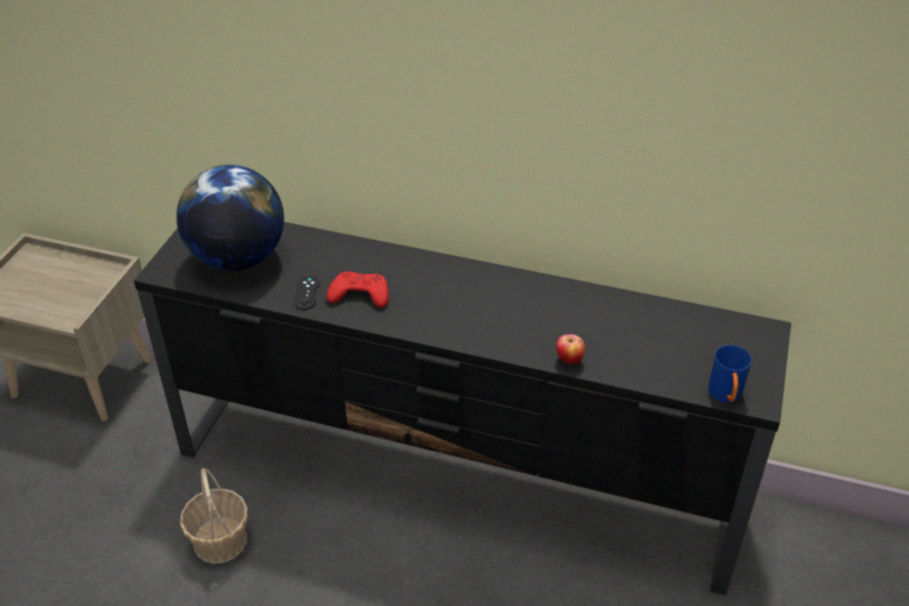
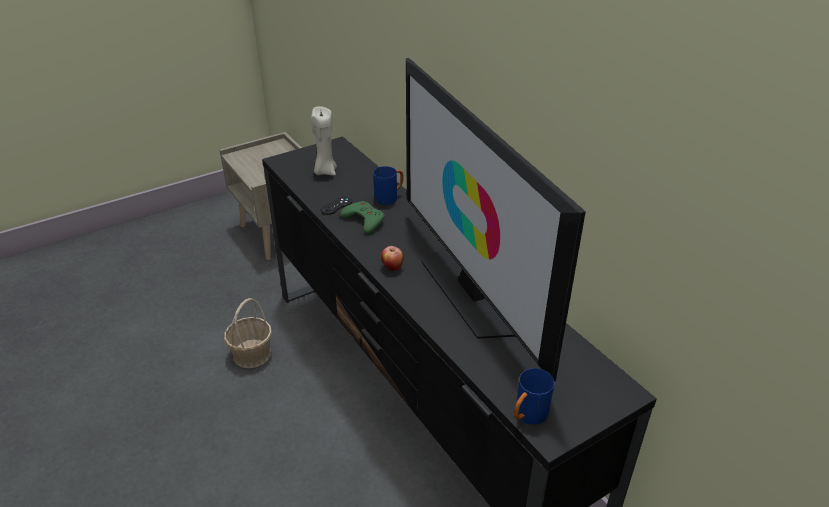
camera: 40 degrees right, 5 degrees down
globe [176,165,284,271] -> beige candle [311,106,337,176]
red game controller [327,271,389,308] -> green game controller [340,201,385,234]
apple [556,334,585,365] -> apple moved to [381,246,404,271]
none -> blue mug [373,166,404,205]
none -> television [406,58,586,381]

